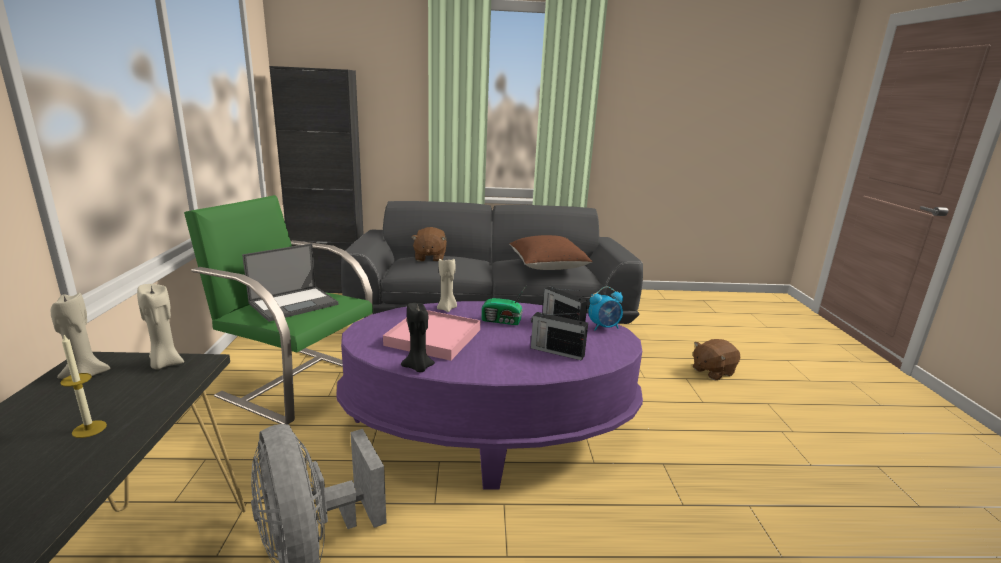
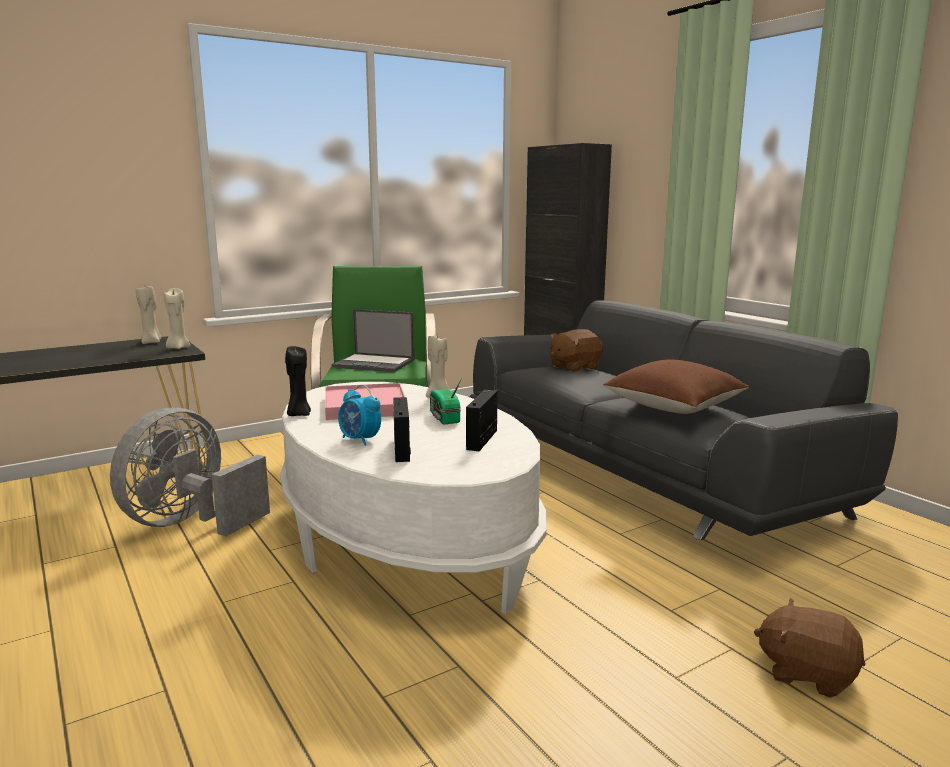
camera: 60 degrees right, 5 degrees down
candle [60,335,107,438] -> none
purple coffee table [336,301,643,490] -> white coffee table [280,382,547,614]
alarm clock [588,287,623,331] -> alarm clock moved to [338,385,381,446]

